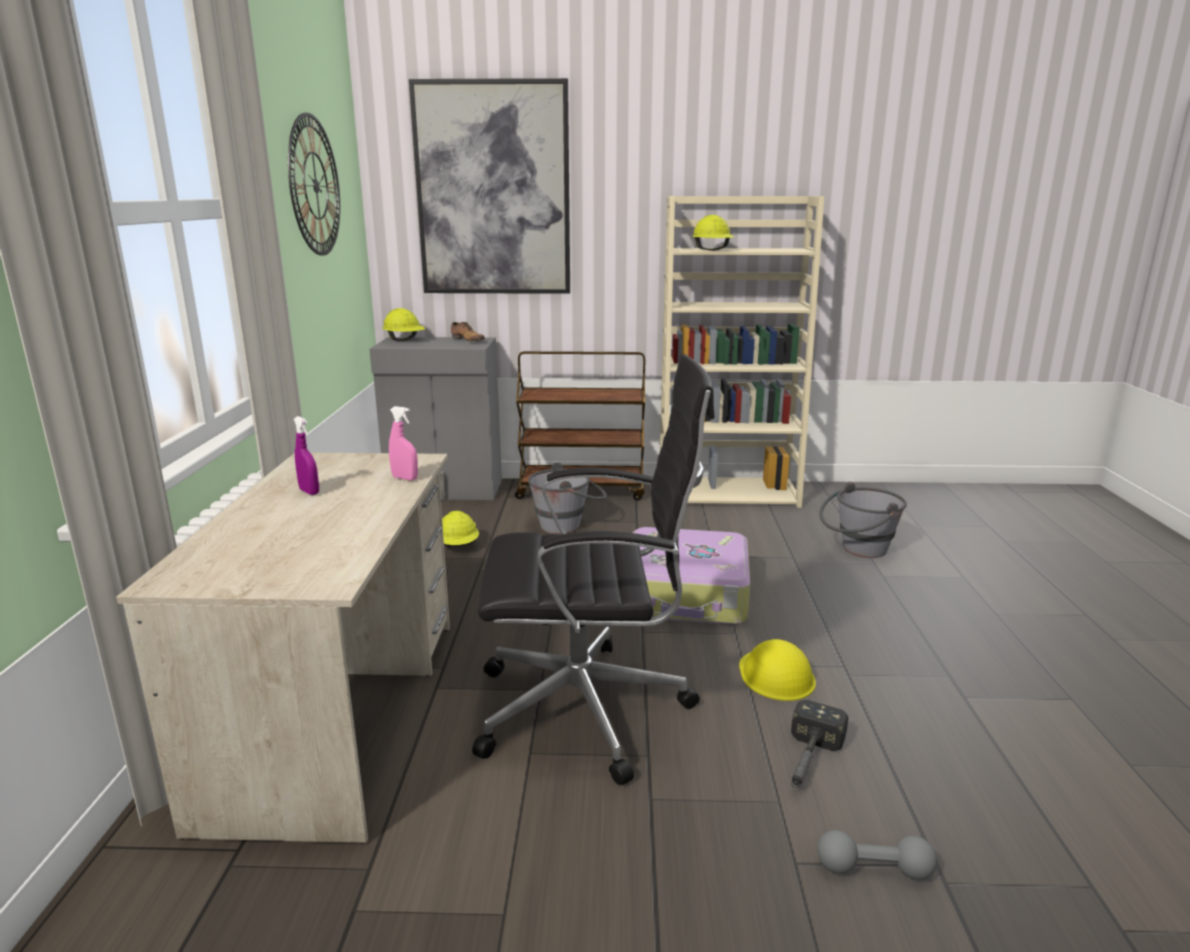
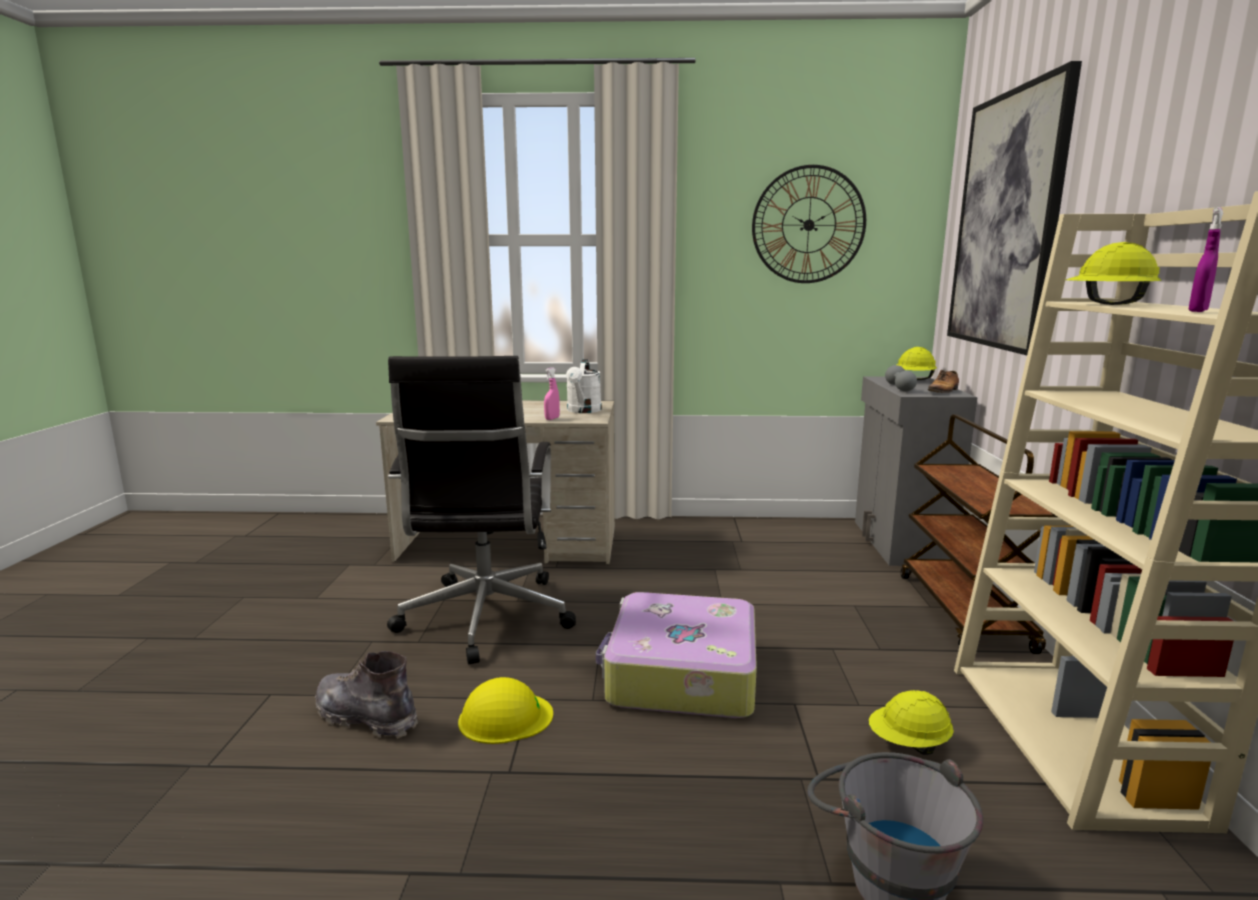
camera: 90 degrees right, 5 degrees down
purple spray bottle [294,416,319,495] -> purple spray bottle moved to [1189,207,1223,312]
yellow hard hat [442,511,479,547] -> yellow hard hat moved to [869,690,954,755]
grey bucket [528,462,607,534] -> none
hammer [791,700,848,787] -> grey boot [315,651,418,739]
grey dumbbell [817,830,937,880] -> grey dumbbell moved to [885,365,917,392]
none -> white watering can [566,359,602,413]

